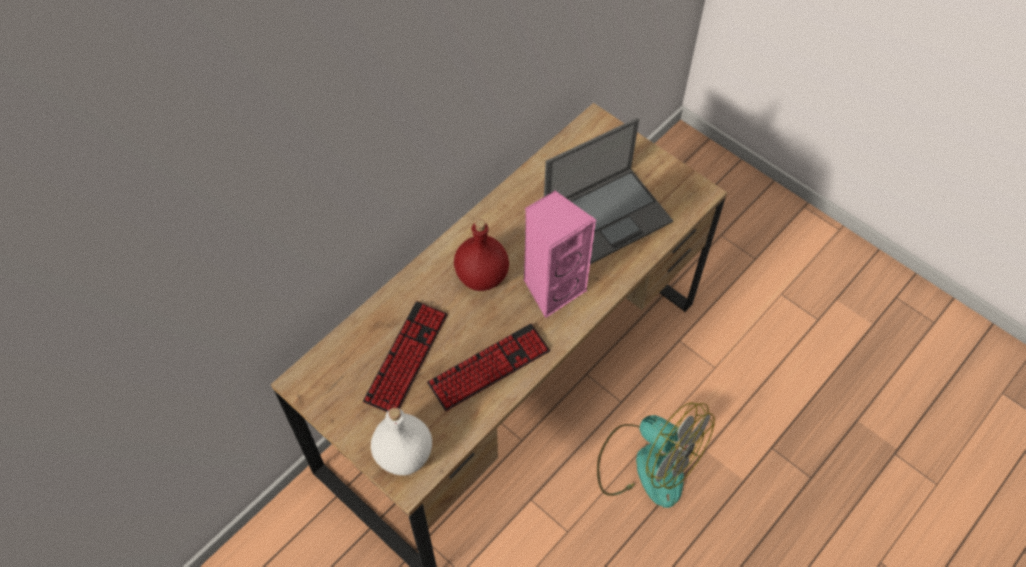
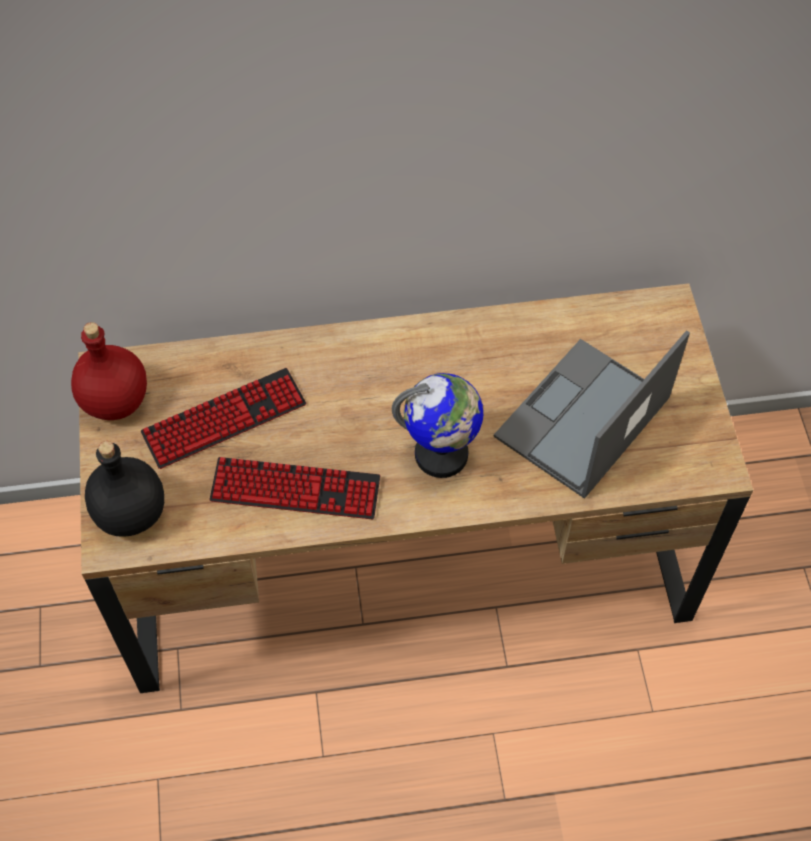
camera: 40 degrees right, 0 degrees up
white bottle [371,407,432,475] -> black bottle [85,441,164,537]
red bottle [454,219,509,291] -> red bottle moved to [71,322,147,420]
pink speaker [523,190,596,318] -> globe [392,373,483,478]
laptop [544,118,673,264] -> laptop turned 120 degrees clockwise [494,330,690,499]
fan [597,402,715,508] -> none

